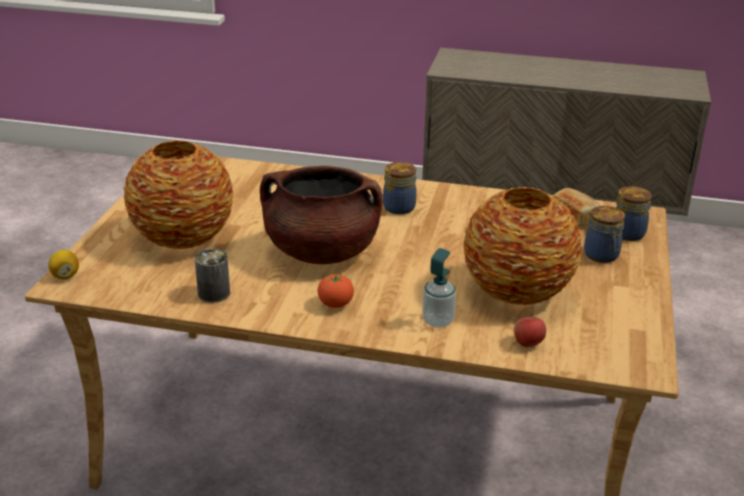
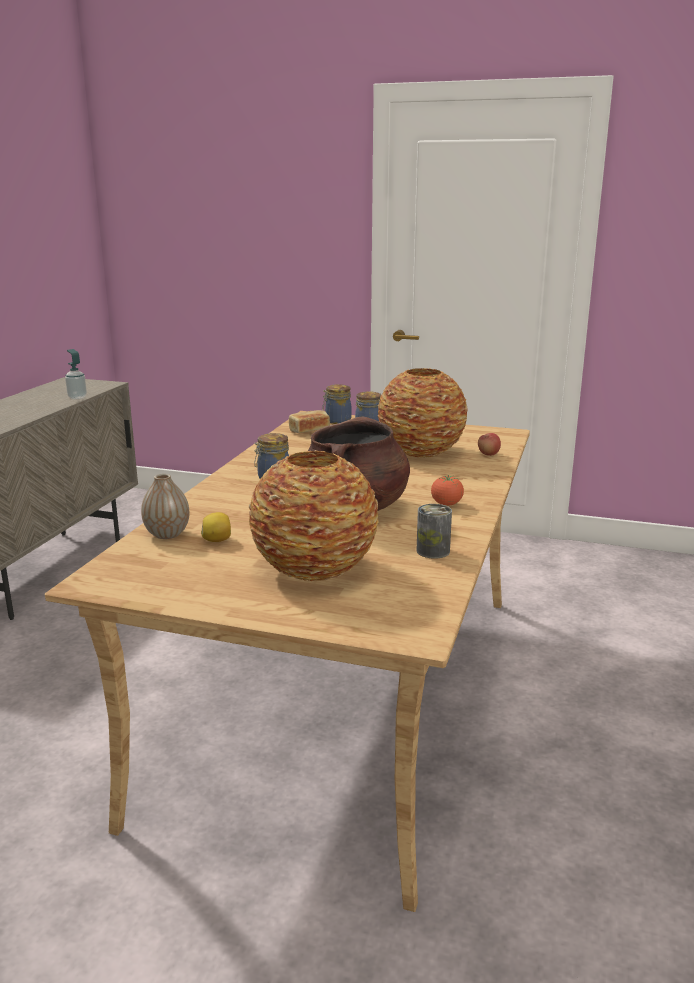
camera: 85 degrees left, 10 degrees down
lemon [48,250,79,279] -> lemon moved to [201,512,231,542]
soap dispenser [422,248,456,328] -> soap dispenser moved to [65,349,87,399]
none -> vase [141,474,189,539]

